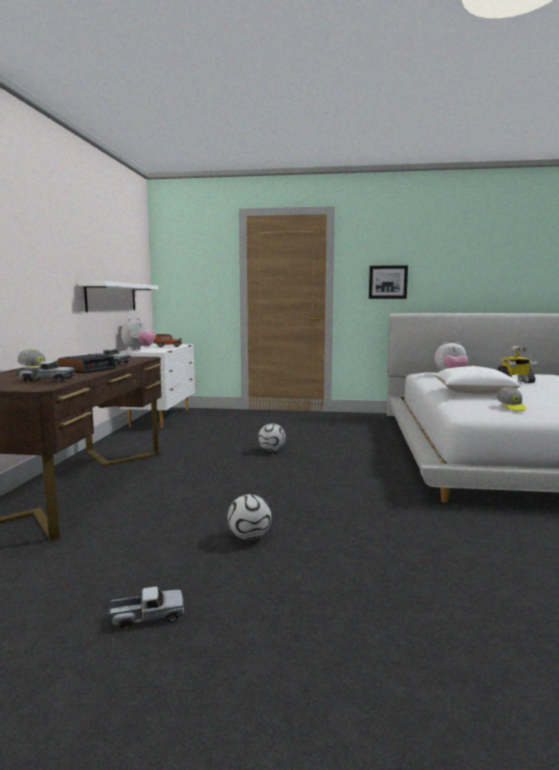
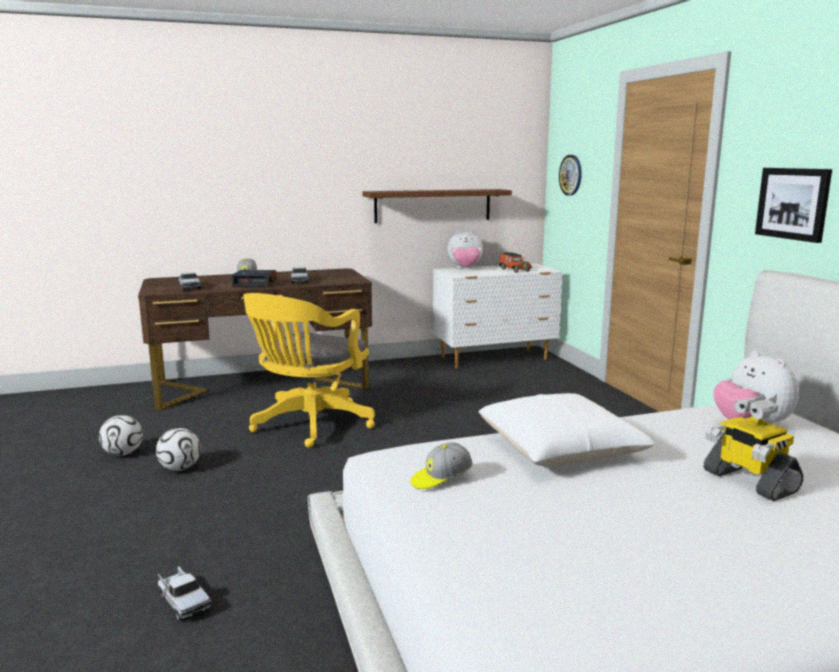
camera: 65 degrees right, 5 degrees up
white shelf [78,281,158,312] -> brown shelf [362,189,512,223]
toy truck [108,587,184,629] -> toy truck moved to [158,566,212,621]
football [258,424,286,451] -> football moved to [99,415,143,456]
none -> yellow office chair [243,293,375,448]
none -> wall clock [559,155,582,196]

